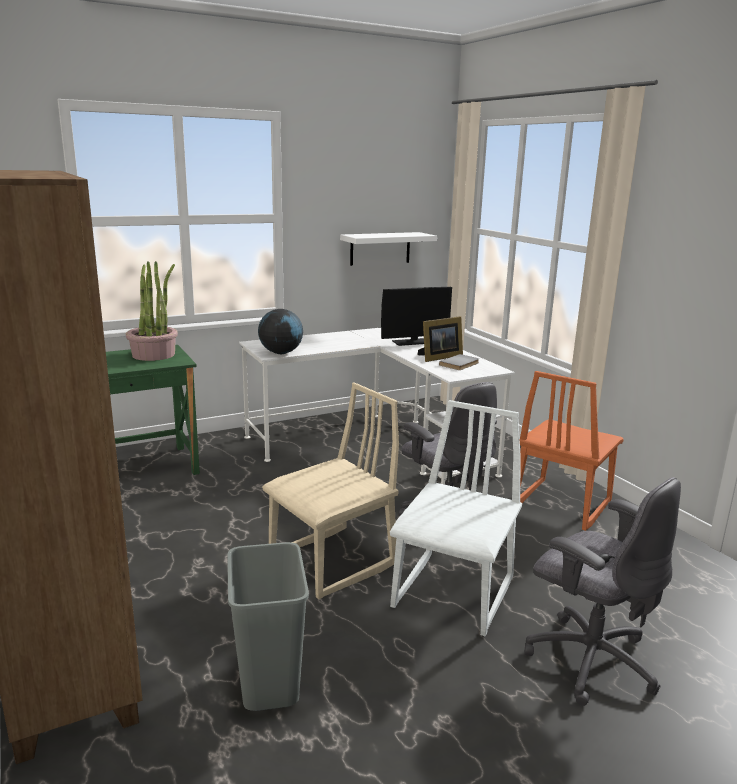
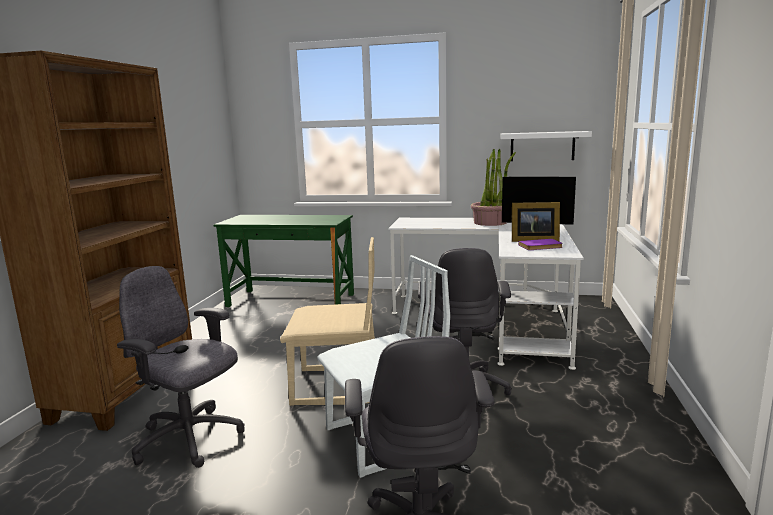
camera: 40 degrees right, 5 degrees down
potted plant [126,261,178,361] -> potted plant moved to [471,149,516,226]
grey trash can [227,542,309,711] -> grey office chair [117,266,244,468]
globe [258,309,303,354] -> none
grey book [439,354,479,370] -> purple book [518,239,563,250]
orange chair [520,371,624,531] -> none

